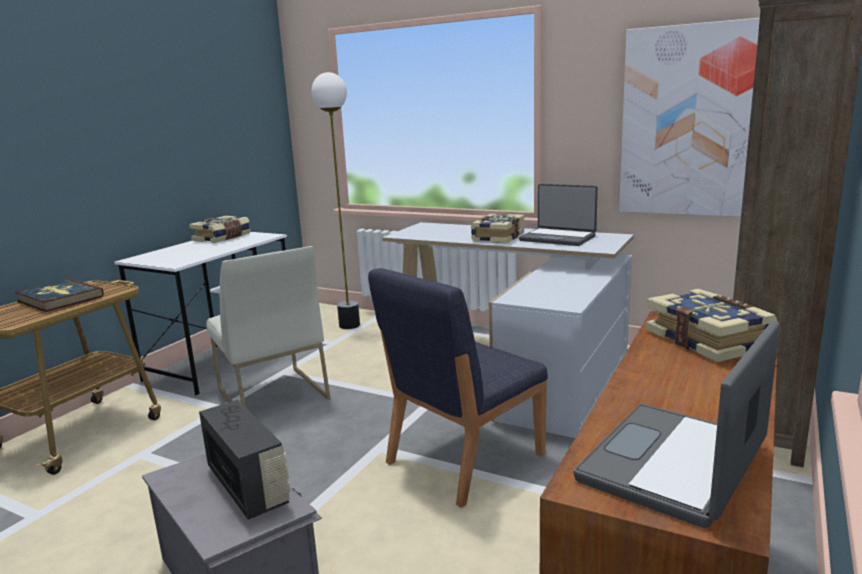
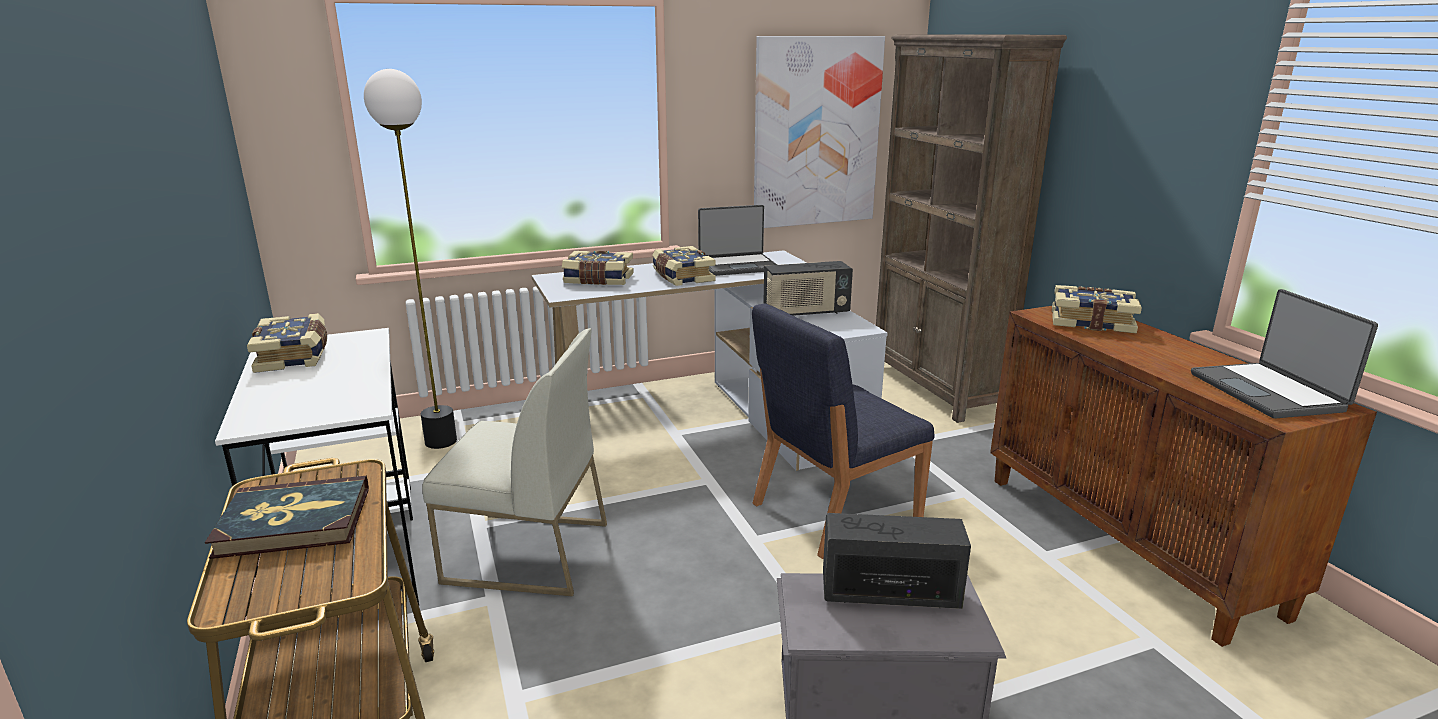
camera: 50 degrees left, 5 degrees up
blue chair [368,268,548,508] -> blue chair turned 60 degrees clockwise [752,304,934,559]
none -> book [562,250,634,285]
none -> radio [763,261,853,316]

